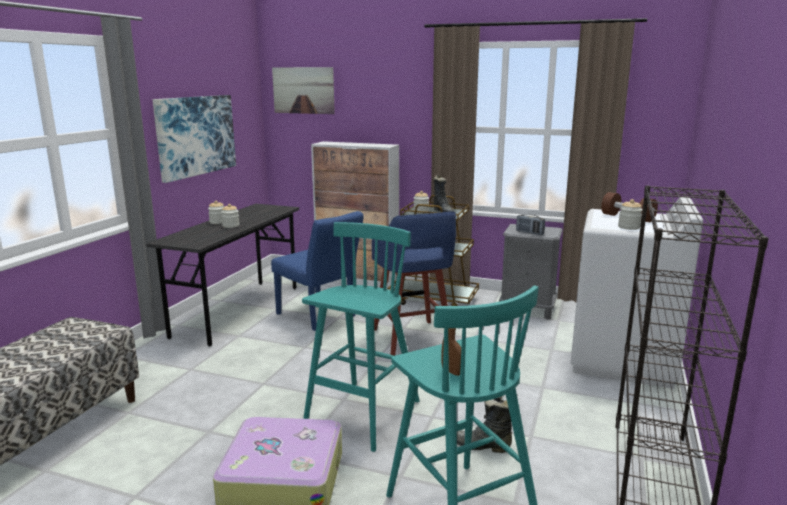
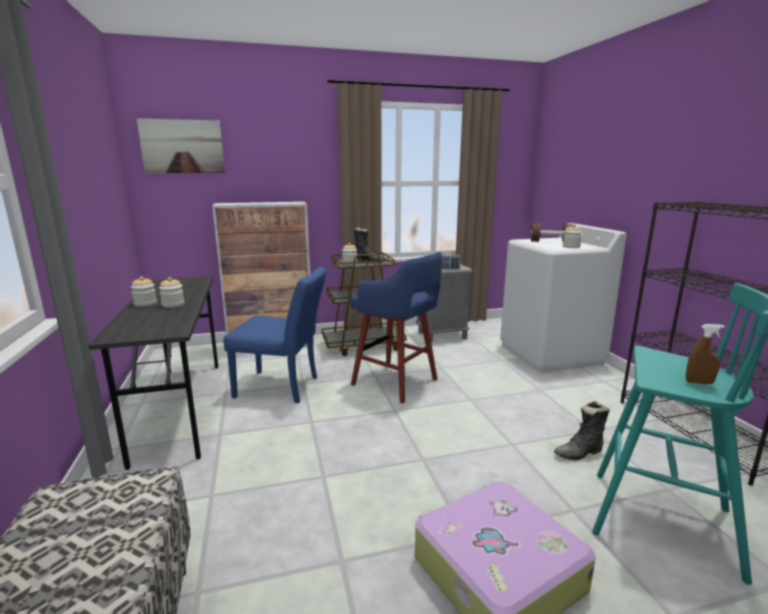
camera: 35 degrees left, 0 degrees up
picture [152,95,236,183] -> none
turquoise stool [302,222,420,452] -> none

